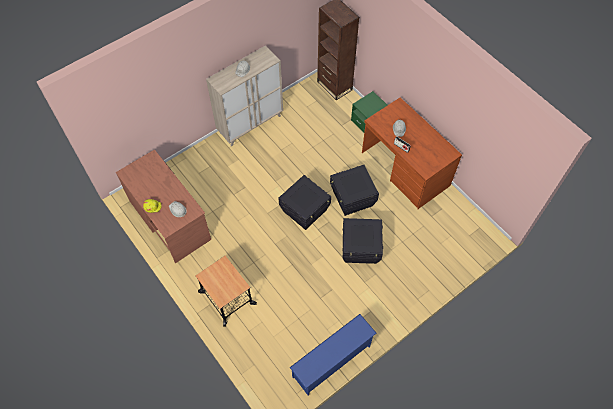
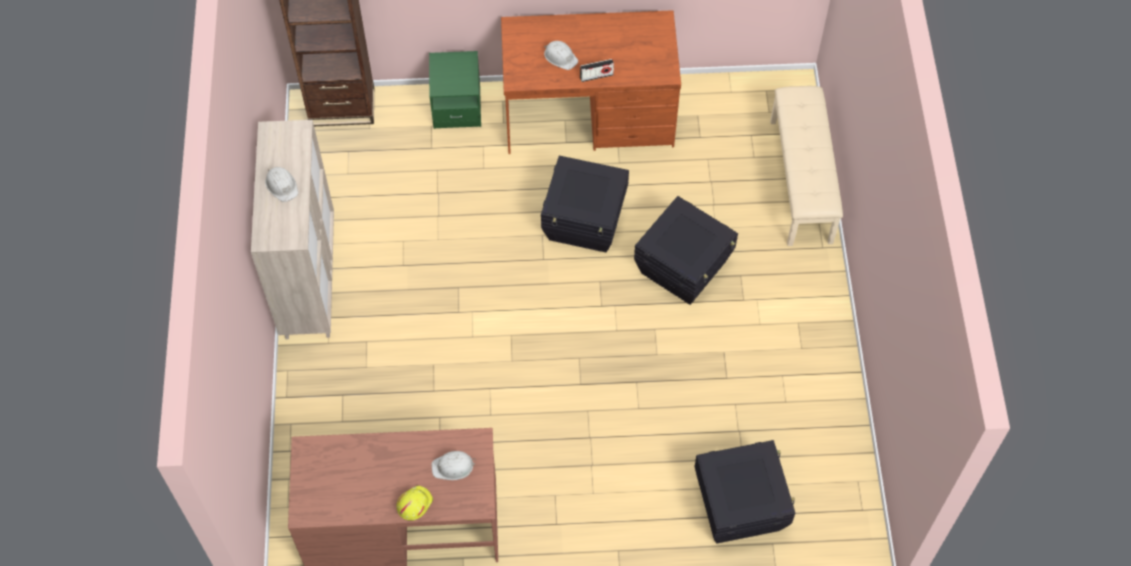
camera: 55 degrees left, 0 degrees up
cart [195,256,257,327] -> none
black storage box [278,175,331,230] -> black storage box moved to [695,440,795,544]
blue shoe rack [290,314,376,396] -> none
none -> beige bench [770,86,843,246]

